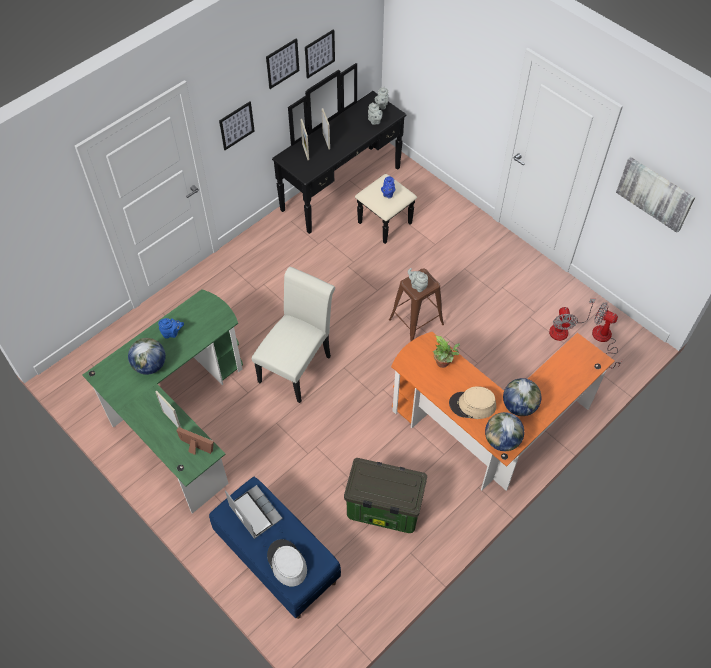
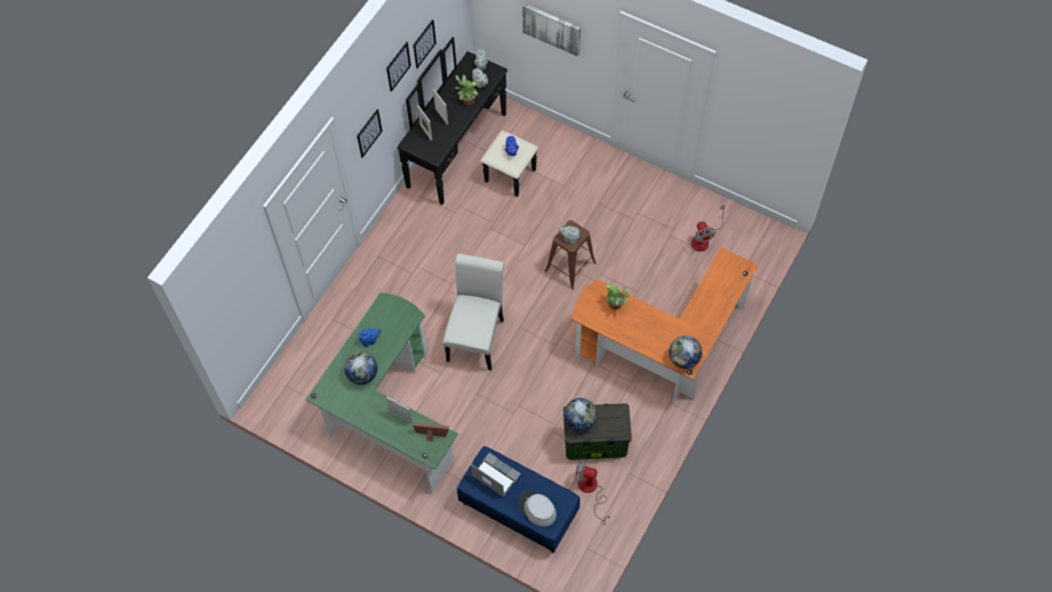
camera: 15 degrees left, 5 degrees up
beige hat [449,386,496,419] -> none
globe [503,378,542,416] -> globe moved to [564,398,597,431]
fan [592,302,622,368] -> fan moved to [575,459,610,521]
picture [616,157,695,233] -> picture moved to [522,3,581,57]
none -> potted plant [455,75,478,105]

